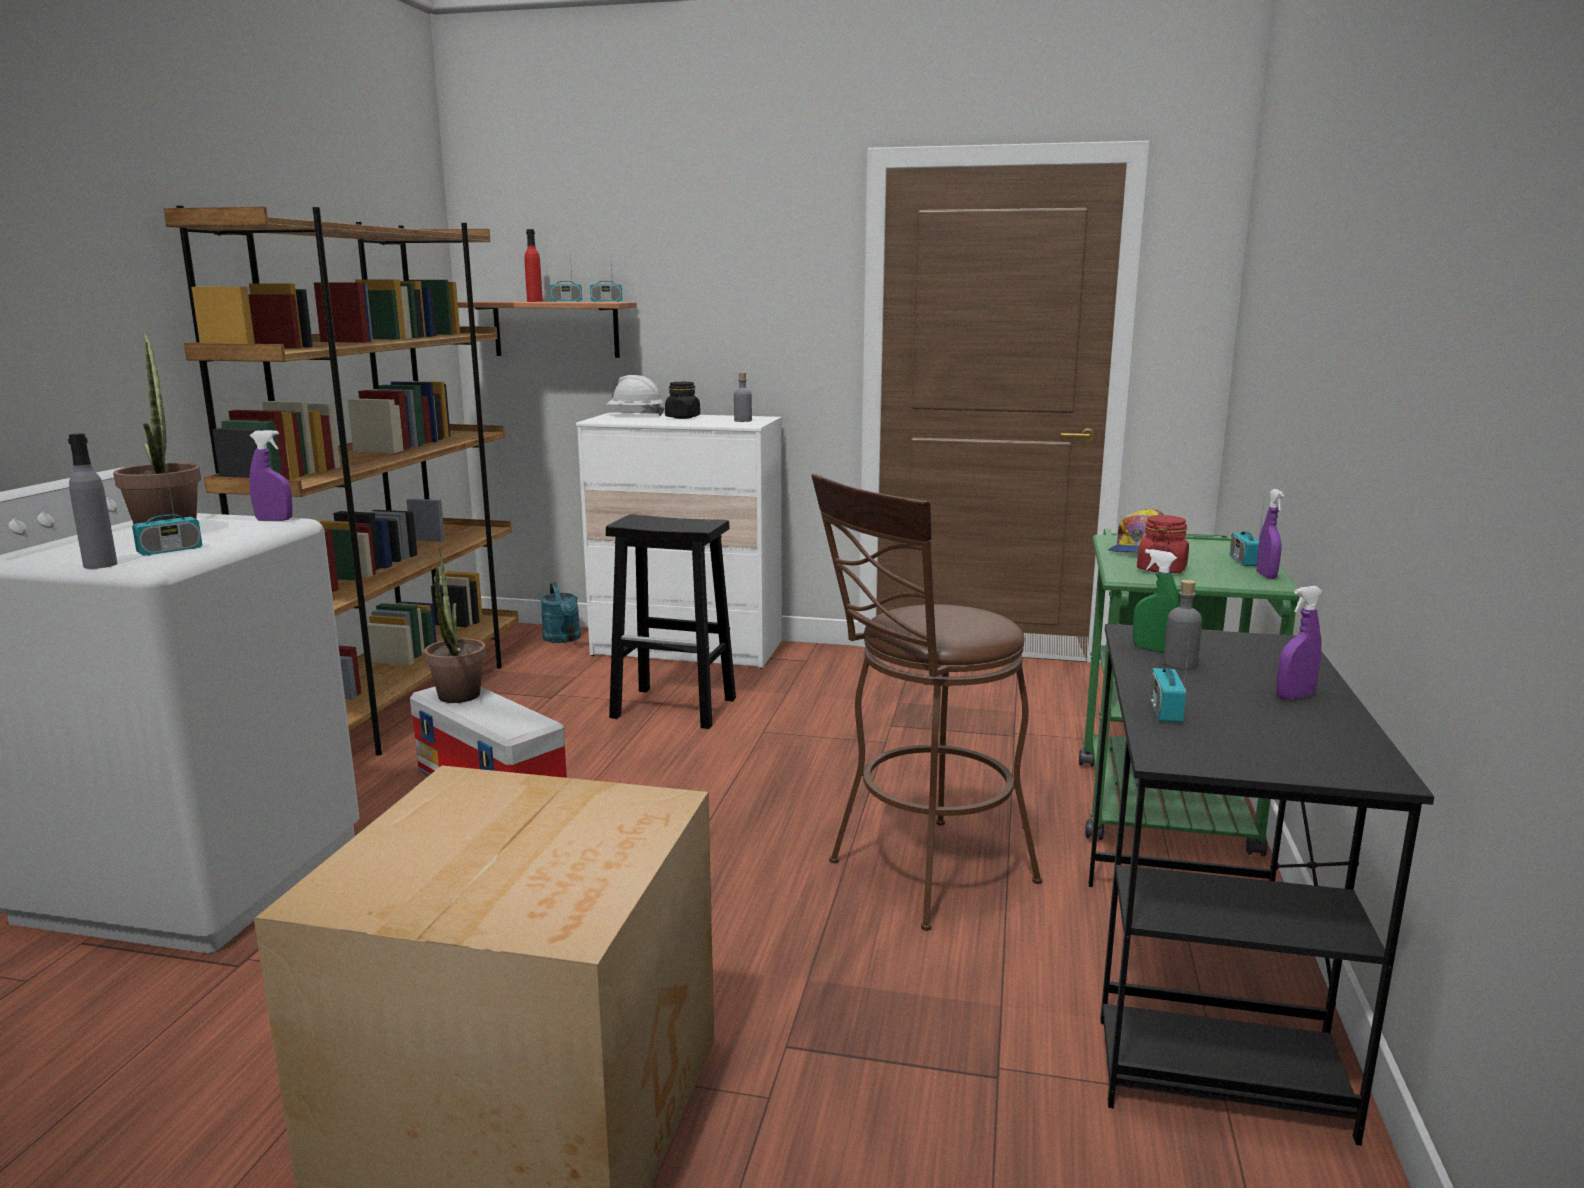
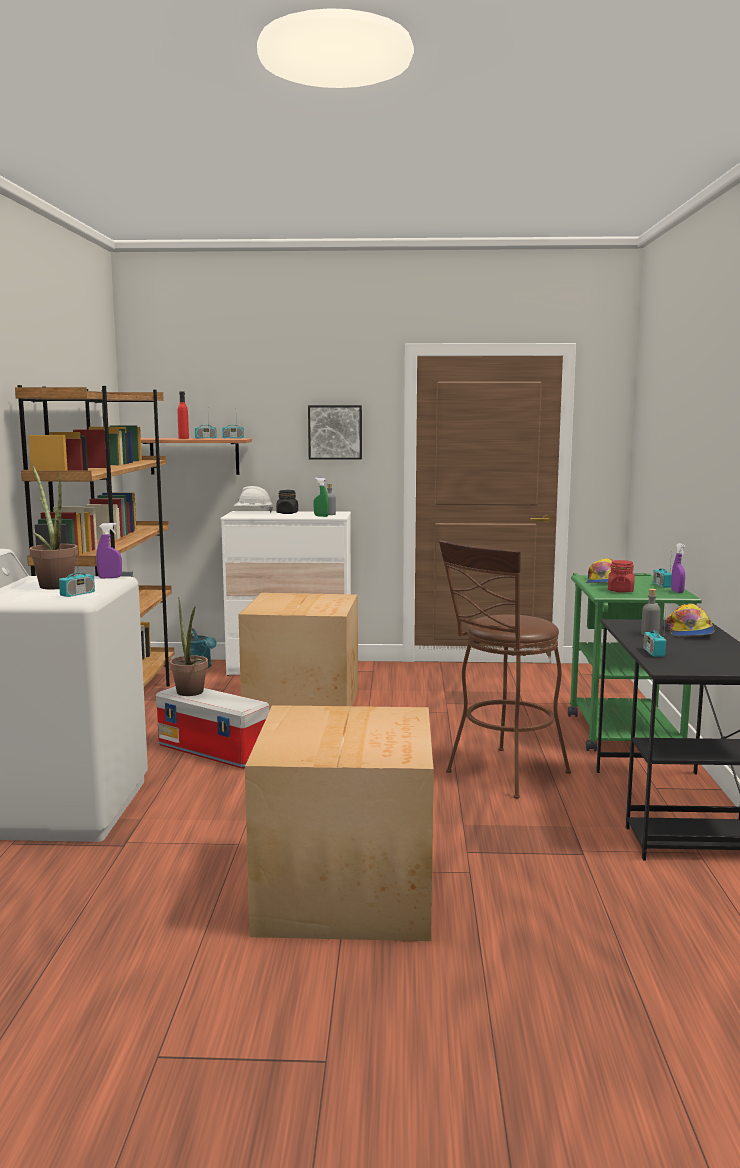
camera: 10 degrees left, 5 degrees down
grey bottle [68,434,117,569] -> none
black stool [606,514,736,729] -> cardboard box [238,593,358,711]
green spray bottle [1133,549,1180,653] -> green spray bottle moved to [314,478,329,517]
purple spray bottle [1276,586,1323,700] -> none
none -> picture [308,405,362,460]
none -> cap [666,604,714,637]

